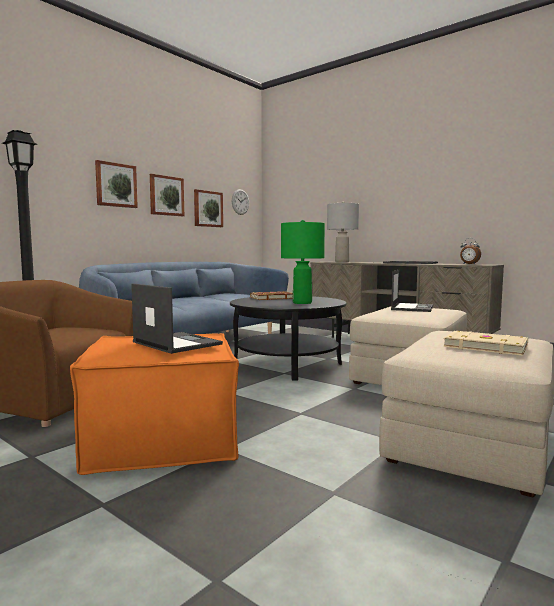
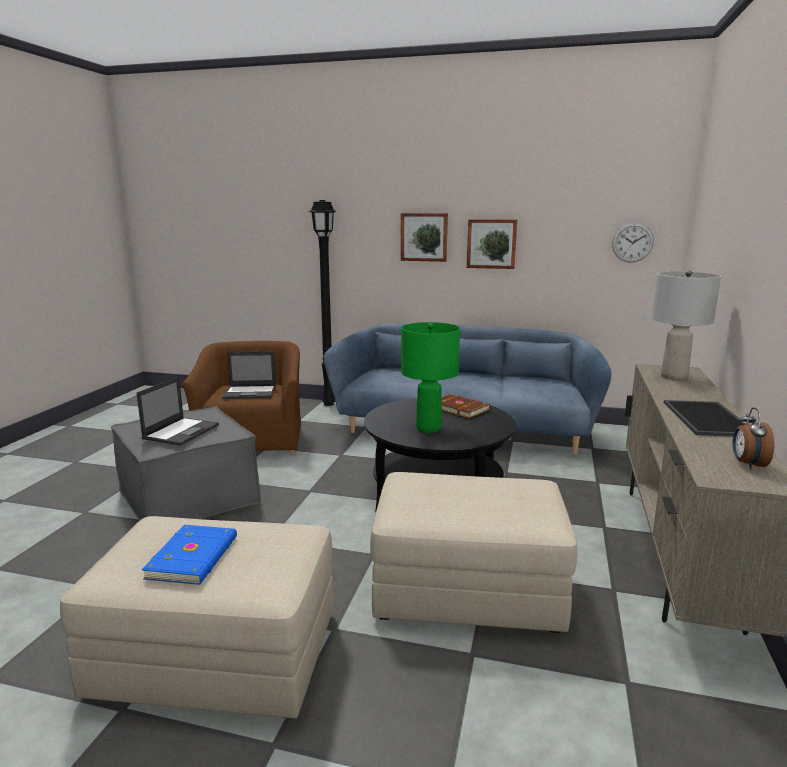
camera: 65 degrees right, 10 degrees up
orange ottoman [70,333,239,475] -> grey ottoman [111,406,261,521]
picture [194,189,223,227] -> none
laptop [391,270,433,312] -> laptop moved to [222,352,276,399]
beige book [443,331,528,356] -> blue book [141,525,237,585]

